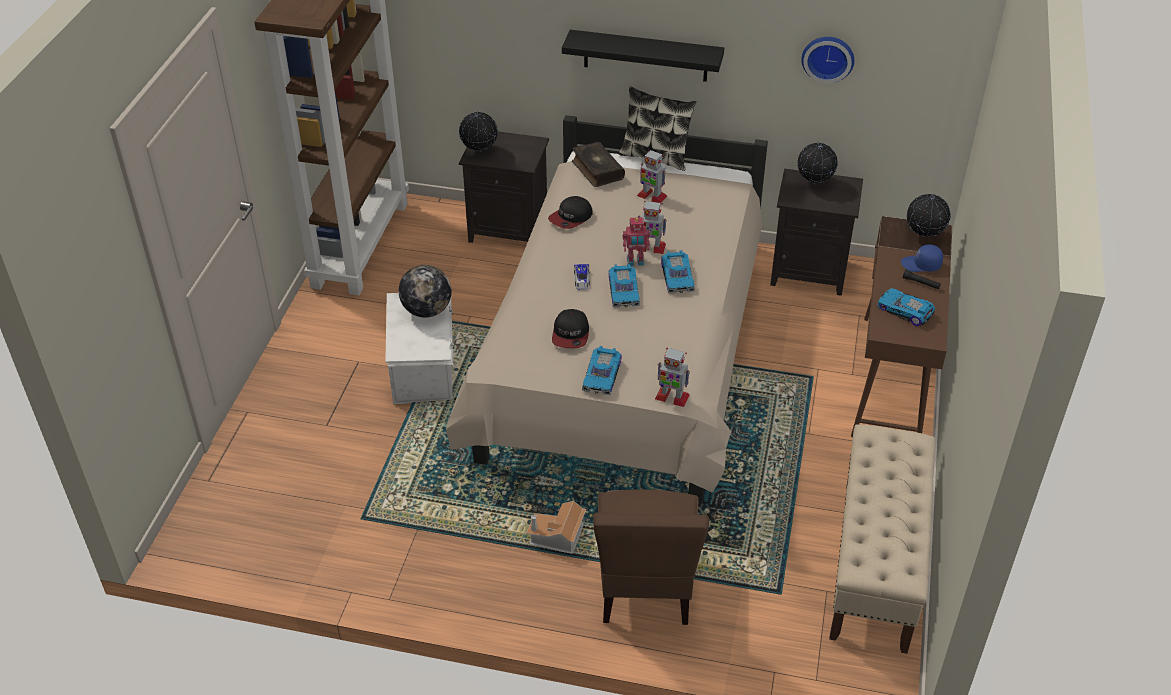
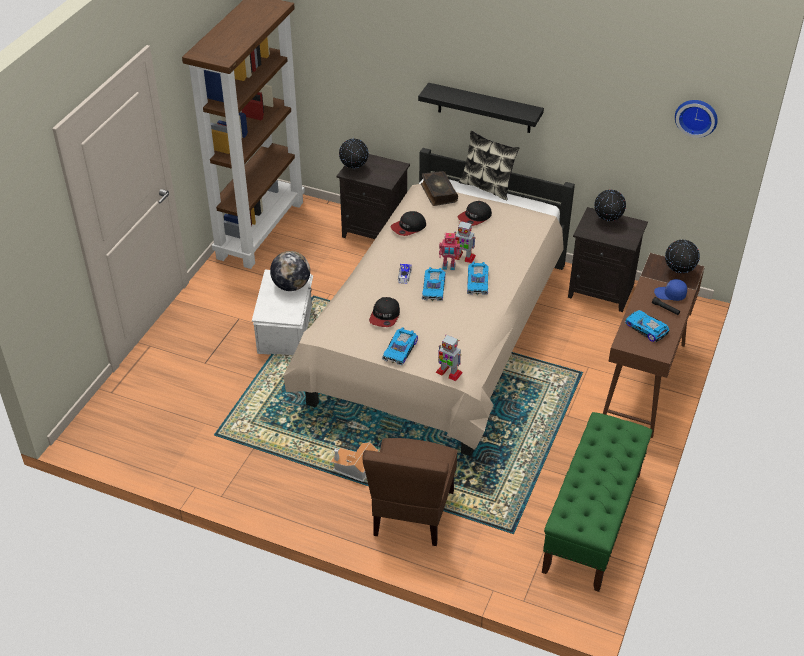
camera: 10 degrees right, 0 degrees up
toy robot [637,149,667,203] -> cap [458,201,492,226]
wall clock [801,37,854,83] -> wall clock moved to [675,100,718,138]
beige bench [829,424,935,654] -> green bench [542,412,652,592]

